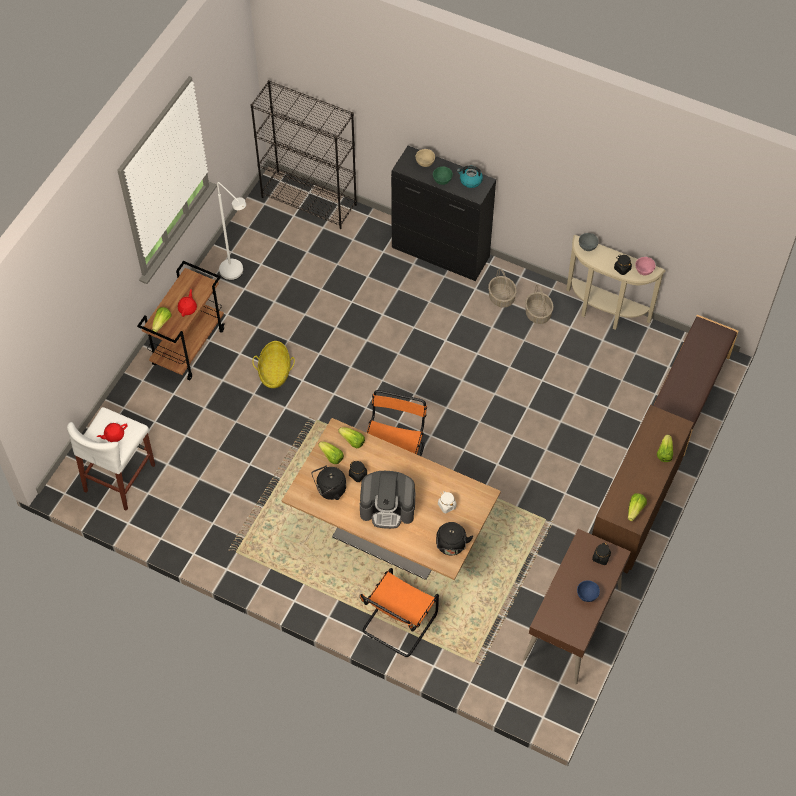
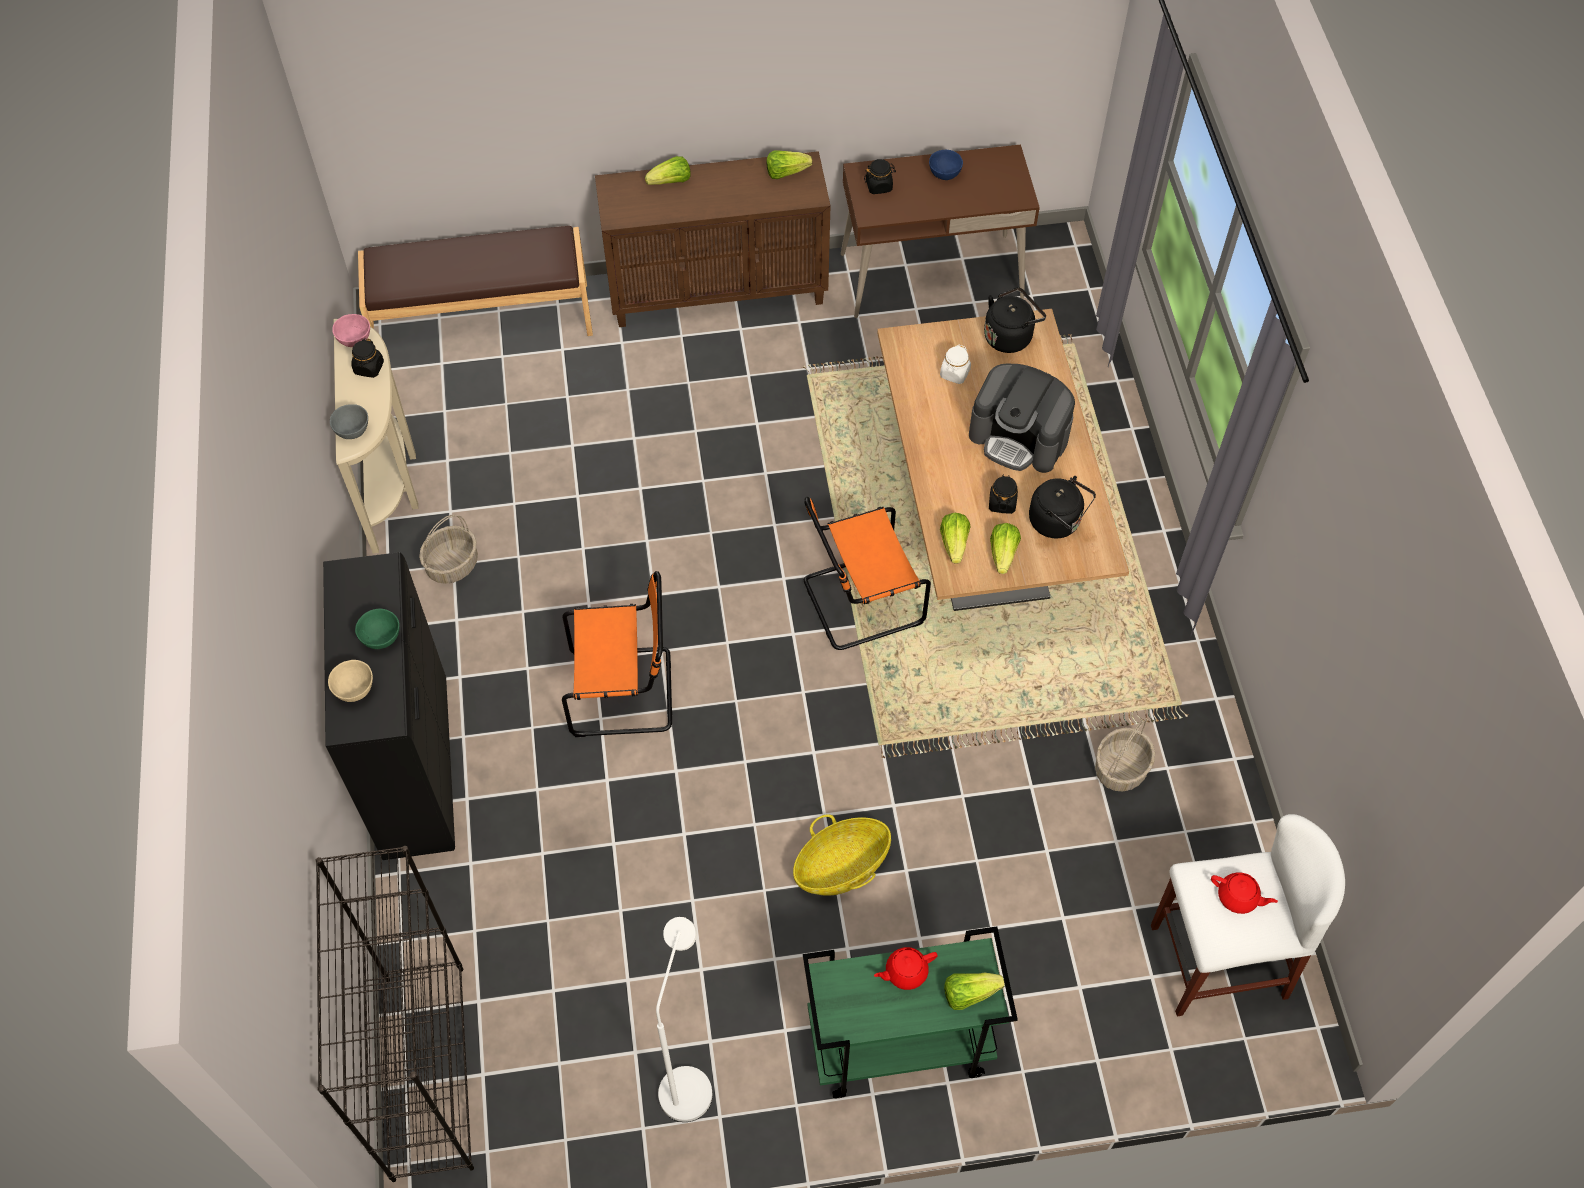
camera: 125 degrees left, 0 degrees up
brown cart [137,261,225,380] -> green cart [803,927,1018,1098]
coffee machine [360,471,415,529] -> coffee machine turned 150 degrees clockwise [969,363,1075,473]
orange chair [360,568,439,657] -> orange chair moved to [562,571,672,737]
kettle [457,166,483,188] -> none
basket [488,268,517,308] -> basket moved to [1095,720,1155,791]

